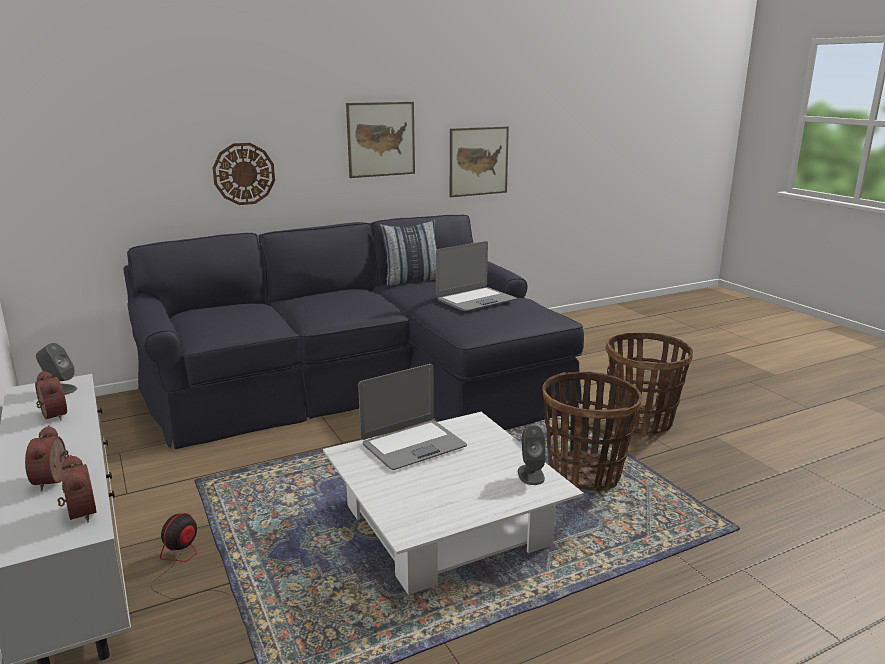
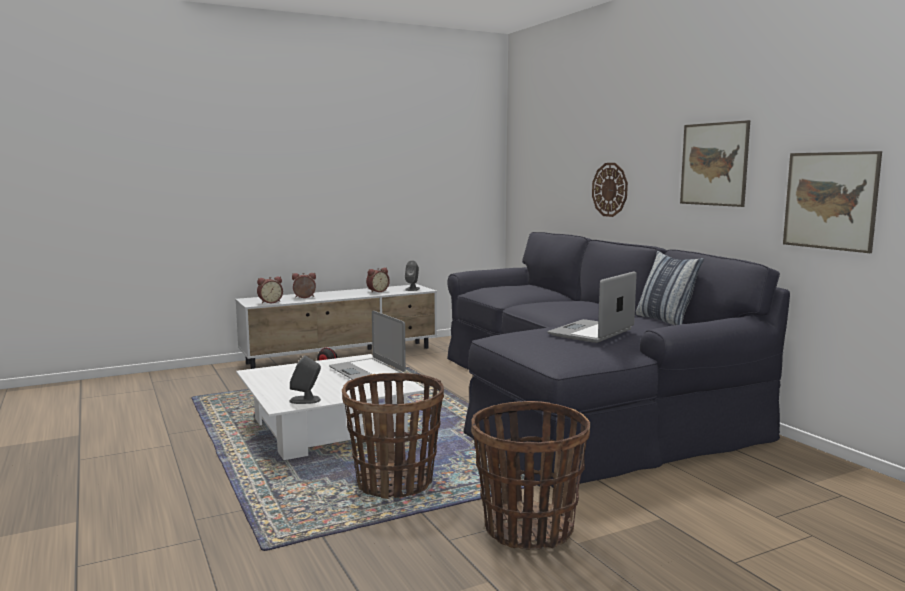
camera: 90 degrees right, 10 degrees down
laptop [436,241,517,311] -> laptop turned 75 degrees clockwise [548,271,637,343]

